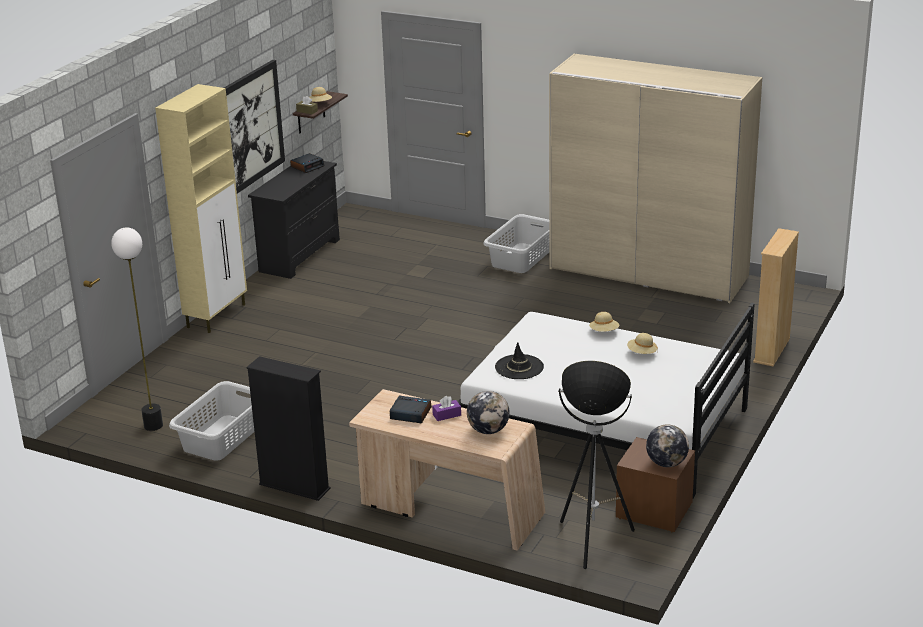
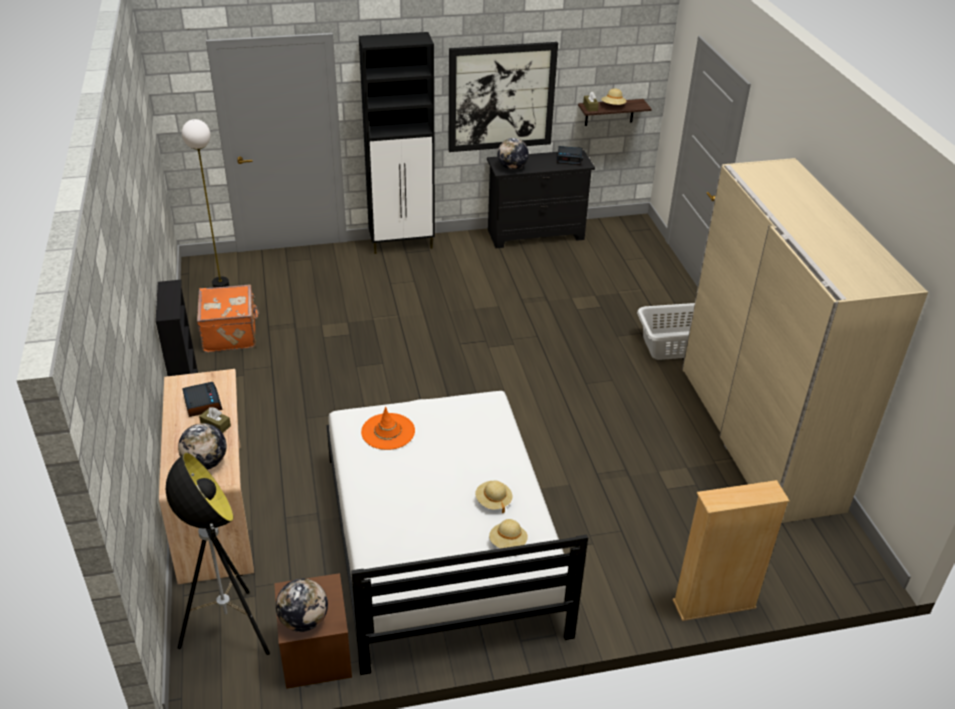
camera: 50 degrees right, 10 degrees up
beige cabinet [155,84,247,333] -> black cabinet [359,32,435,254]
grey laundry basket [169,381,255,461] -> orange suitcase [197,284,259,352]
purple tissue box [432,396,461,421] -> brown tissue box [199,407,231,433]
black hat [495,342,544,379] -> orange hat [361,407,415,450]
beige hat [589,312,619,332] -> beige hat moved to [489,519,528,548]
none -> globe [497,138,529,170]

